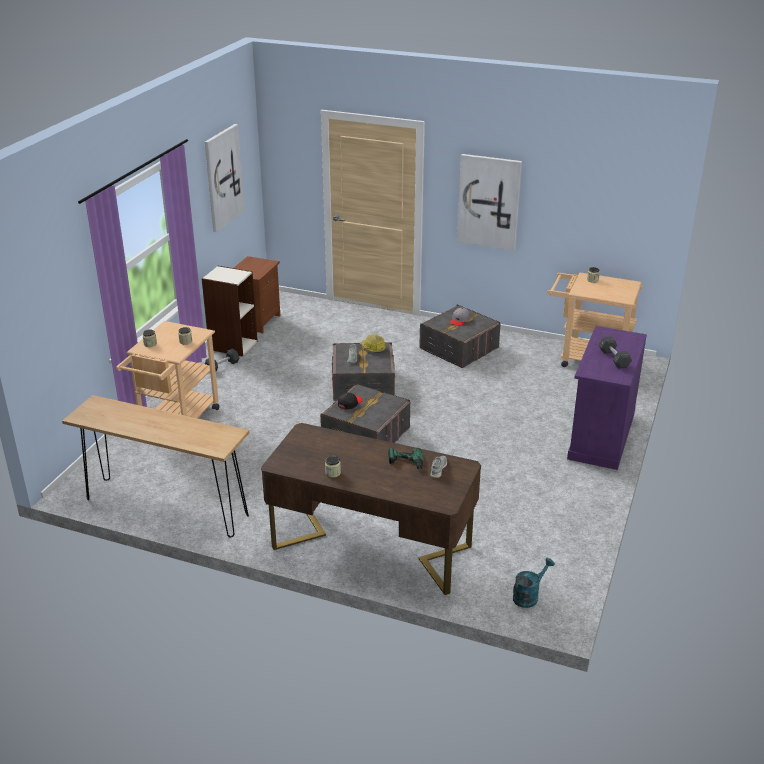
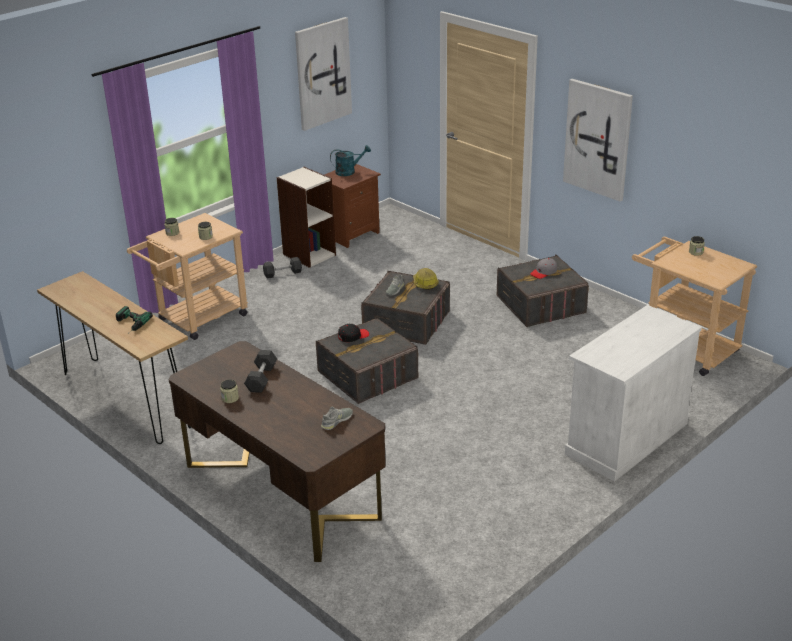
camera: 25 degrees right, 0 degrees up
power drill [388,448,423,474] -> power drill moved to [116,306,153,334]
turquoise watering can [513,558,555,608] -> turquoise watering can moved to [330,145,371,176]
purple cabinet [567,326,647,470] -> white cabinet [565,305,702,482]
grey dumbbell [598,336,632,369] -> grey dumbbell moved to [244,350,277,393]

